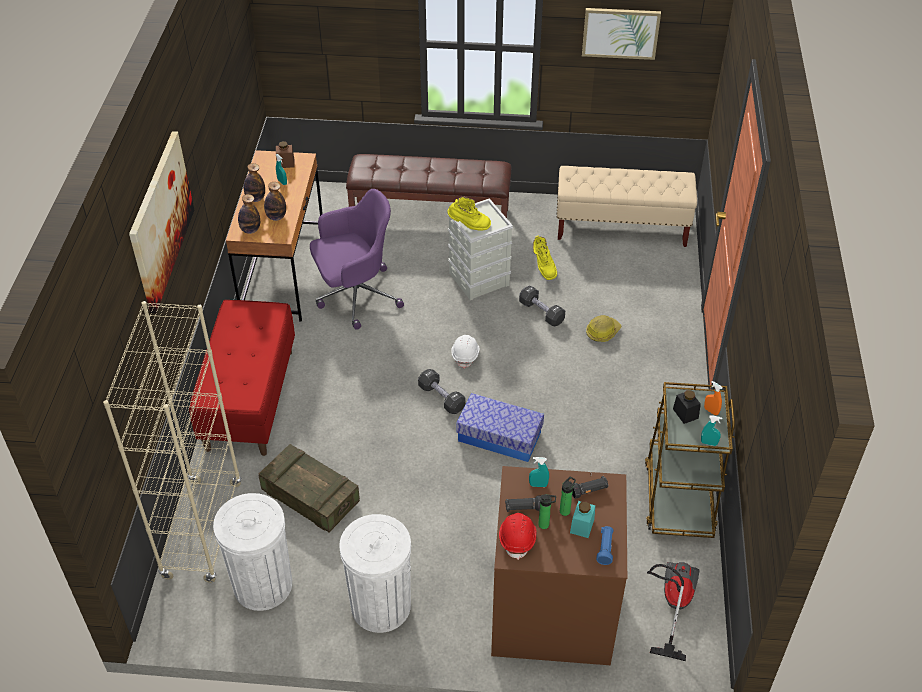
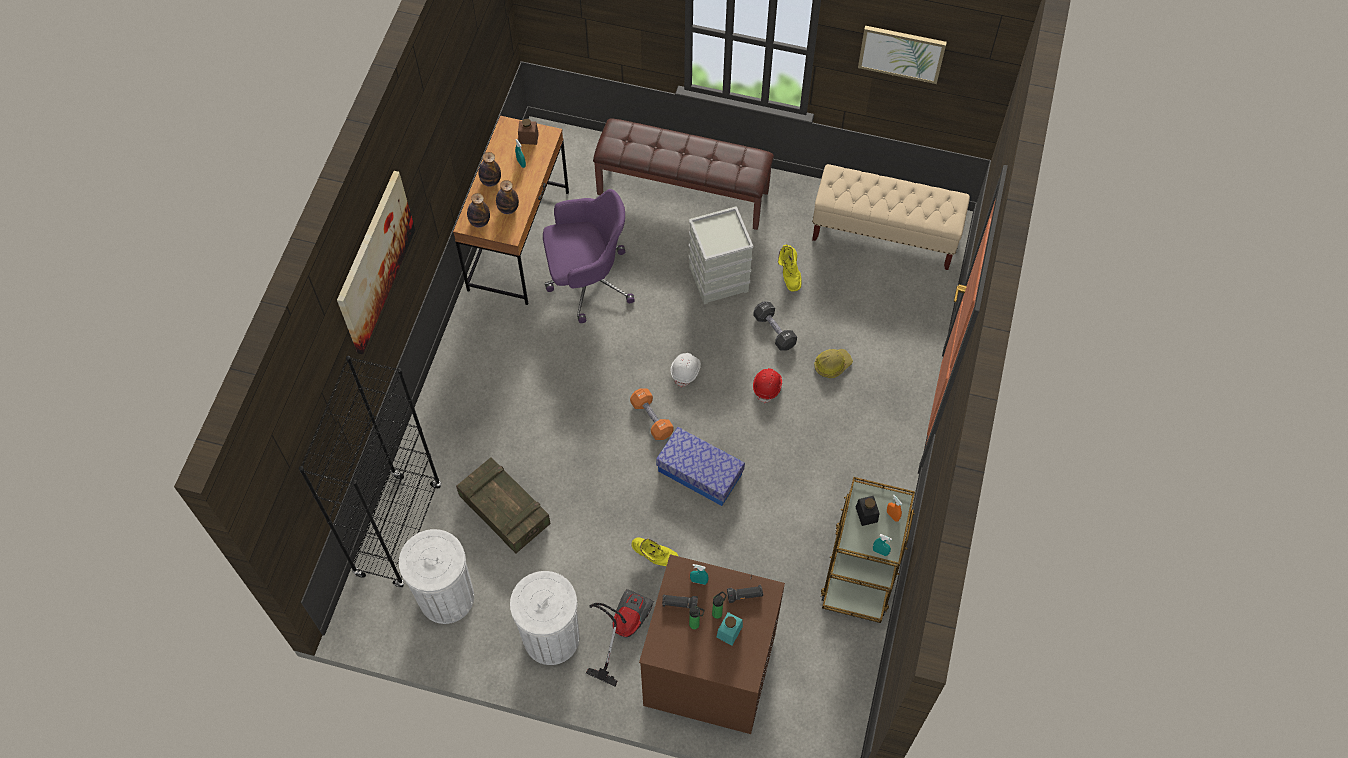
camera: 10 degrees right, 15 degrees up
beige bookcase [103,301,242,583] -> black bookcase [299,356,442,588]
red bench [189,300,295,456] -> none
black dumbbell [418,369,466,414] -> orange dumbbell [630,389,673,440]
yellow boot [447,196,491,230] -> yellow boot moved to [631,537,678,566]
red hard hat [499,513,537,560] -> red hard hat moved to [753,368,782,403]
blue flashlight [596,526,614,565] -> none
vacuum cleaner [647,562,700,661] -> vacuum cleaner moved to [586,589,654,687]

